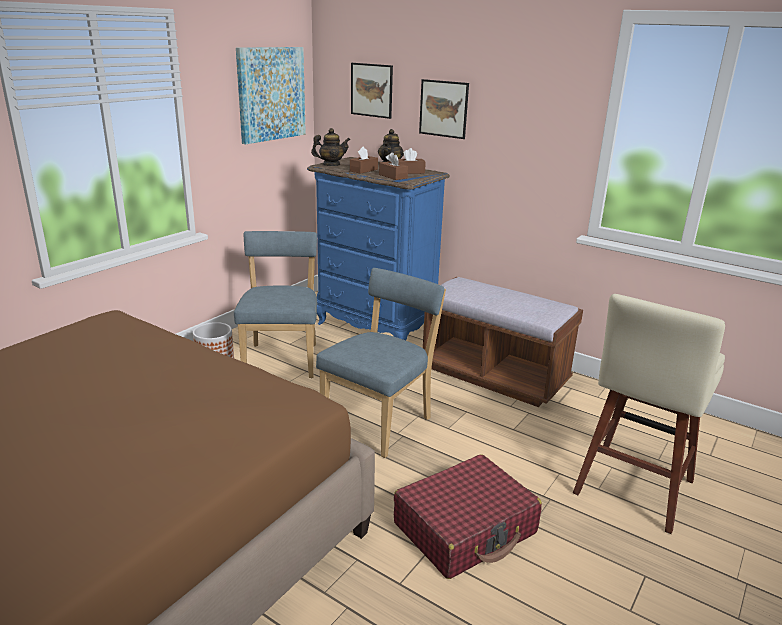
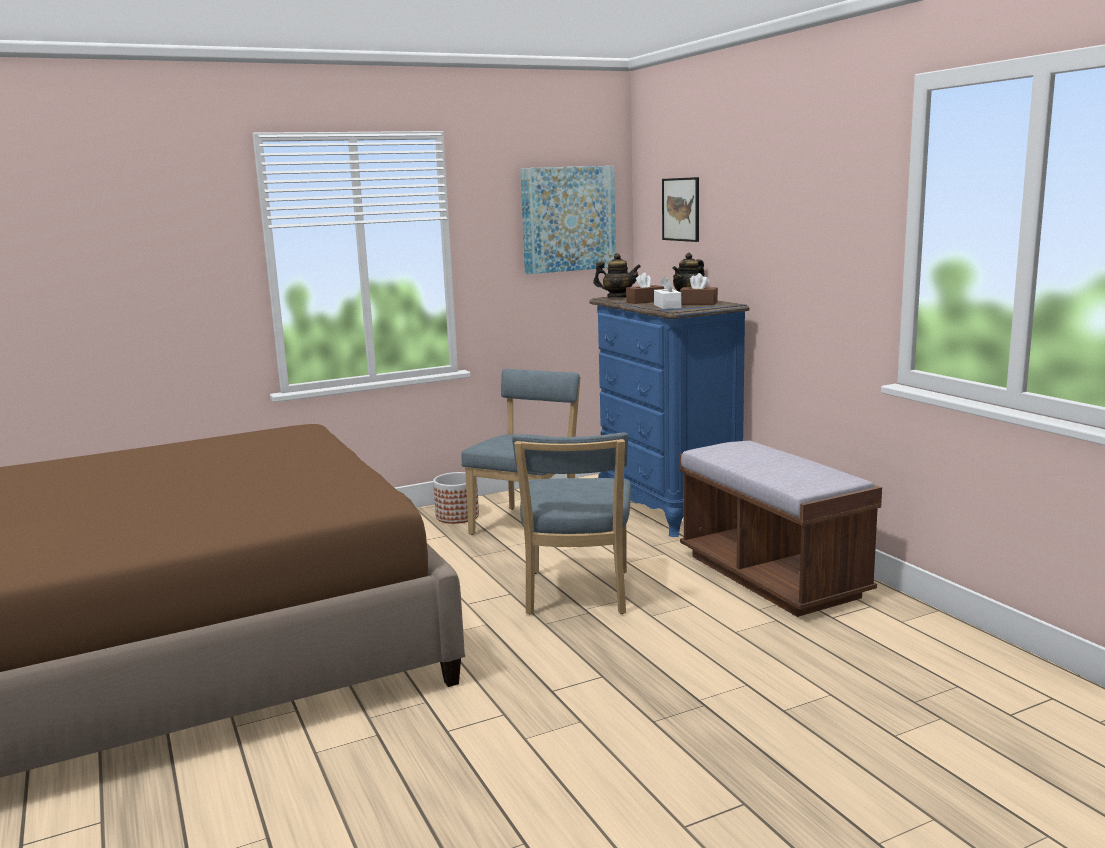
camera: 30 degrees right, 10 degrees down
blue chair [316,268,446,458] -> blue chair turned 120 degrees clockwise [512,433,631,615]
brown tissue box [379,152,408,180] -> white tissue box [654,276,681,309]
red suitcase [394,454,542,579] -> none
picture [419,79,469,139] -> none
beige stool [573,294,725,534] -> none

